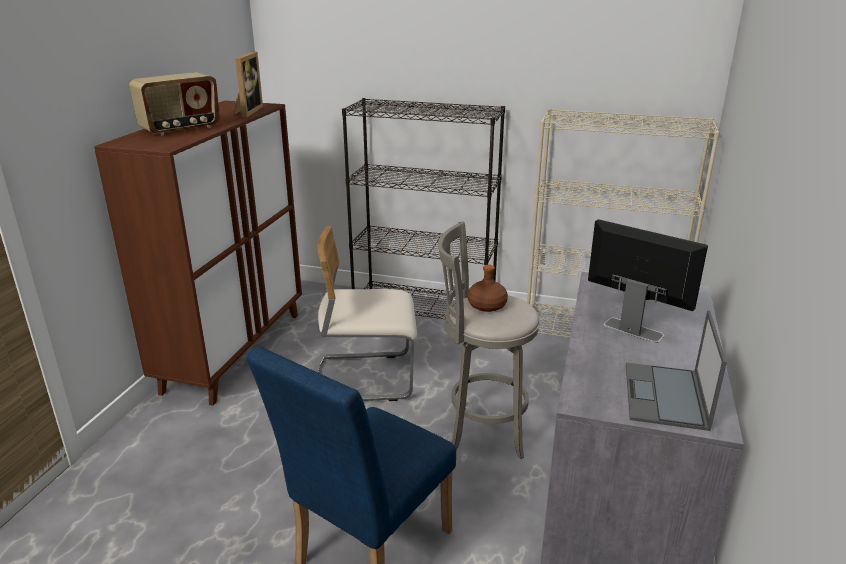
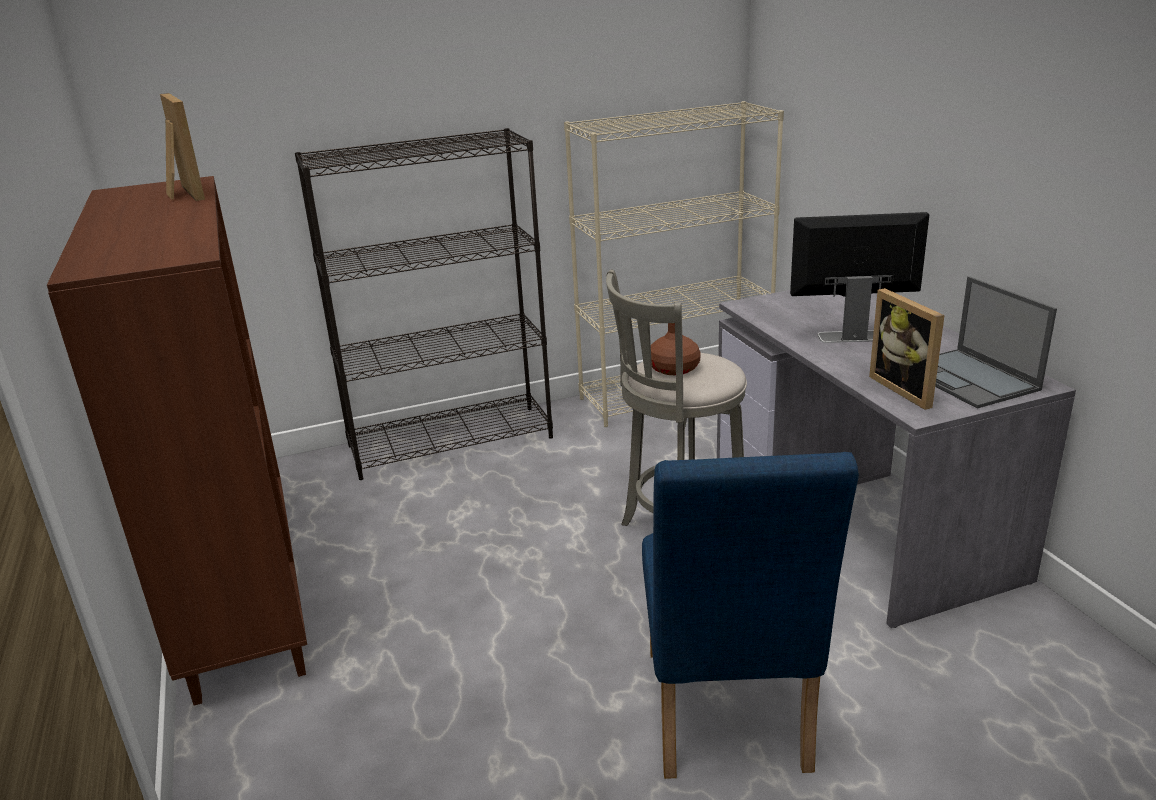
camera: 35 degrees left, 0 degrees up
radio [129,72,220,136] -> none
beige chair [313,226,417,401] -> none
none -> picture frame [869,288,945,410]

